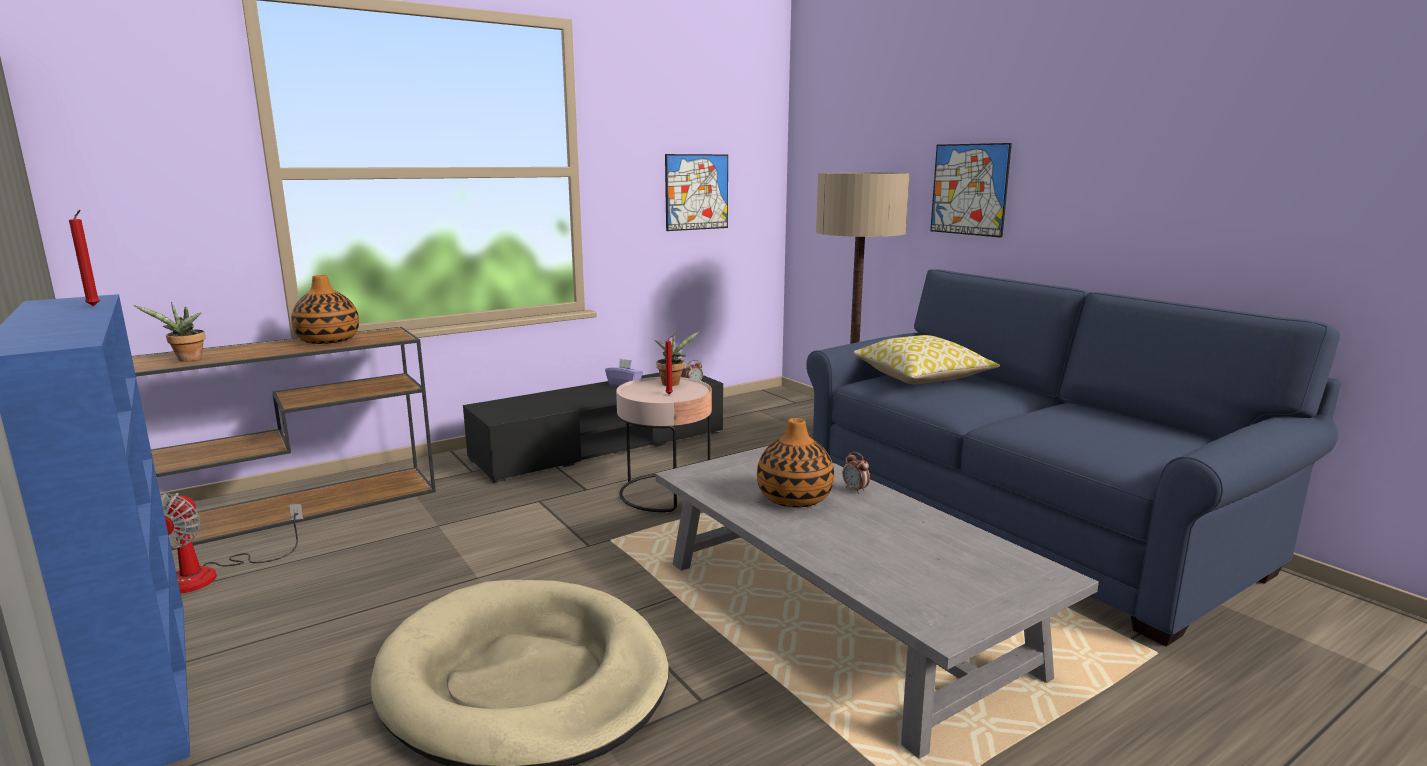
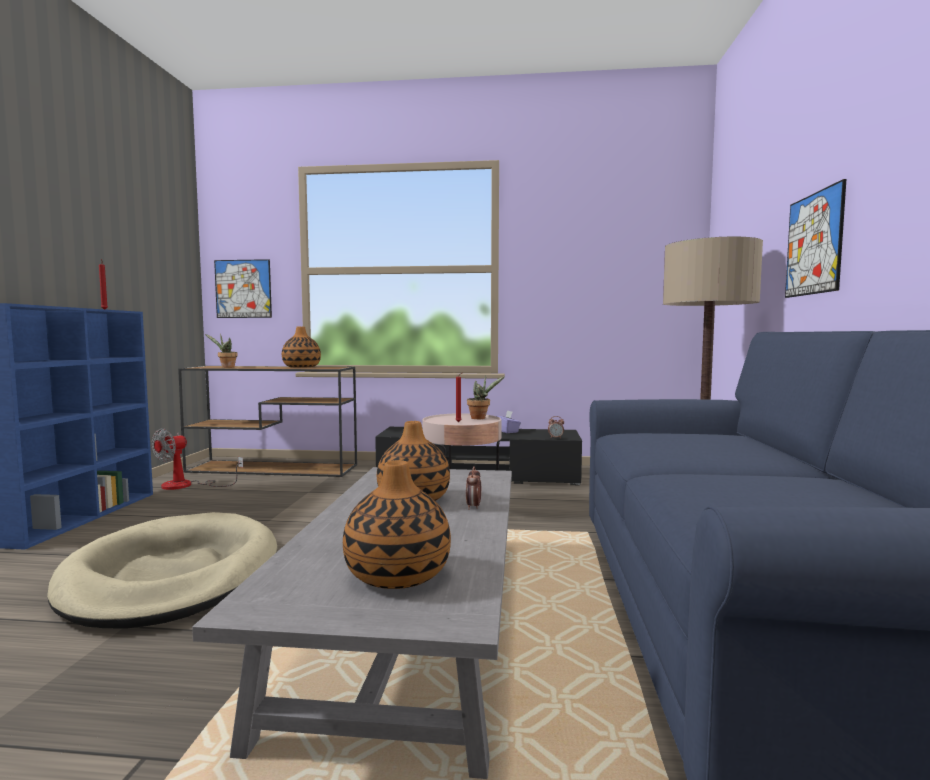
camera: 40 degrees right, 10 degrees down
picture [665,154,728,231] -> picture moved to [214,259,272,318]
pillow [854,335,1000,384] -> none
none -> vase [343,460,451,589]

